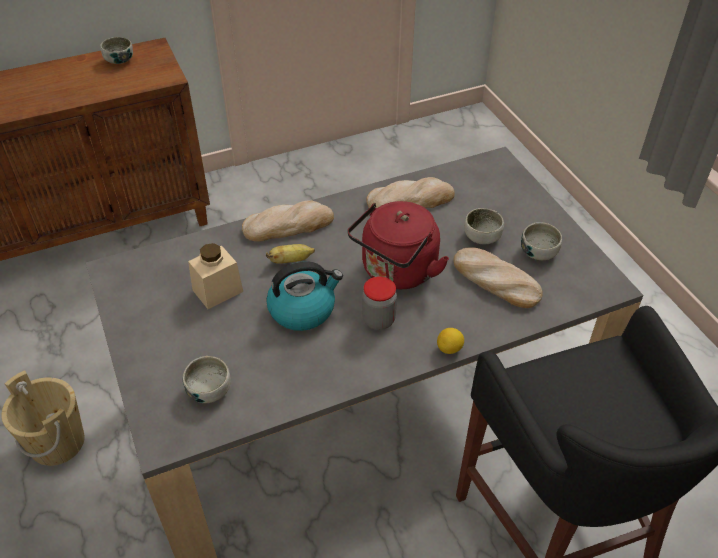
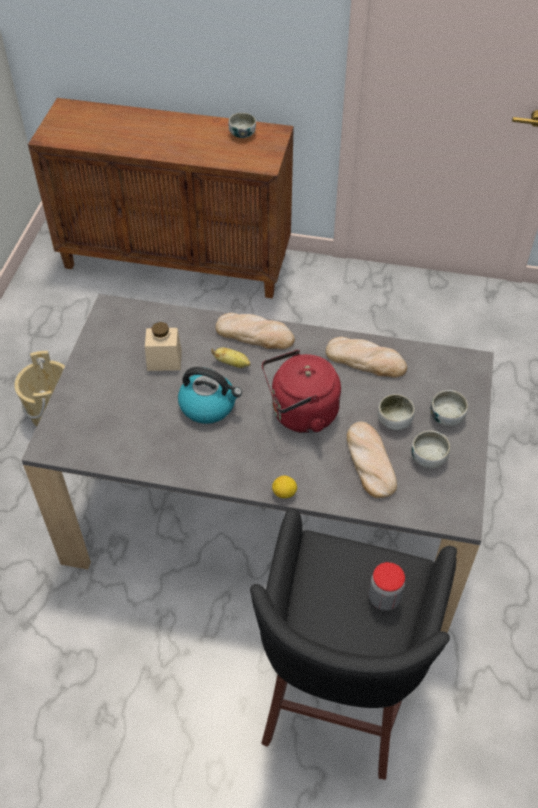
camera: 35 degrees right, 5 degrees up
bowl [183,356,231,403] -> bowl moved to [431,390,468,426]
jar [362,276,397,330] -> jar moved to [369,562,405,611]

